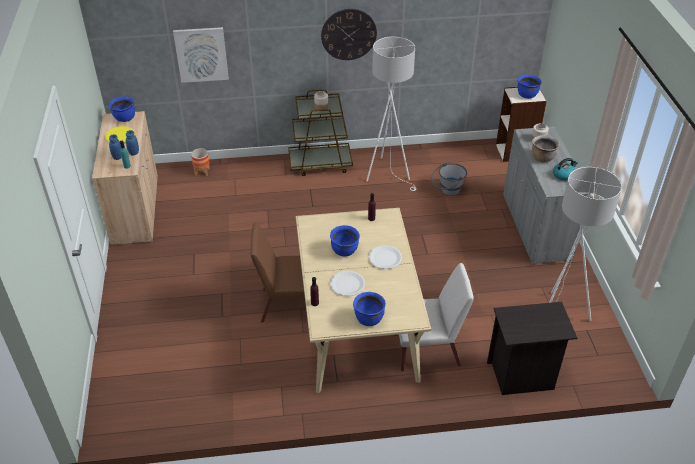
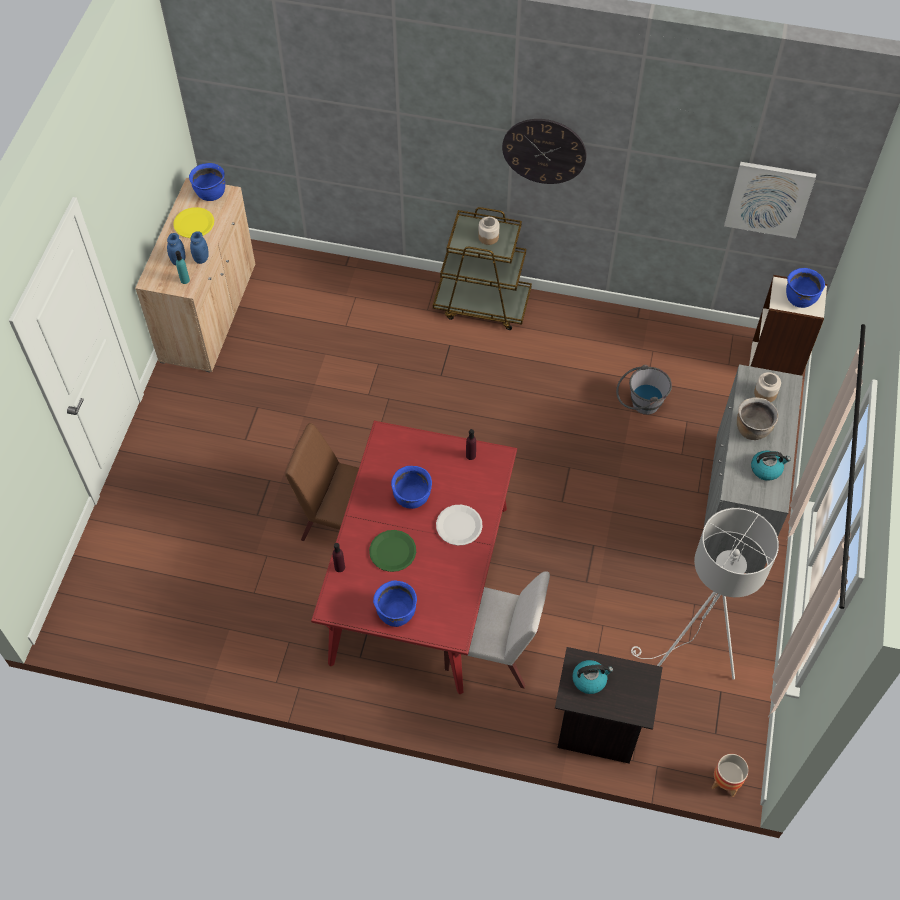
camera: 20 degrees right, 15 degrees up
picture [173,27,229,83] -> picture moved to [724,162,816,238]
planter [191,148,210,176] -> planter moved to [711,754,749,797]
beige dining table [296,208,431,393] -> red dining table [311,421,517,694]
white plate [330,271,365,296] -> green plate [369,530,416,572]
white floor lamp [366,36,416,191] -> none
none -> kettle [572,660,613,694]

